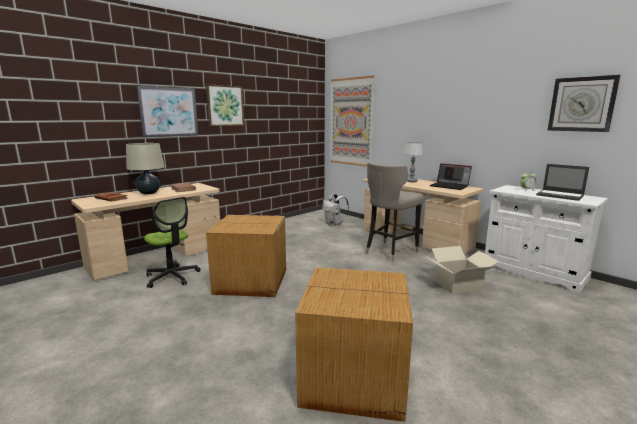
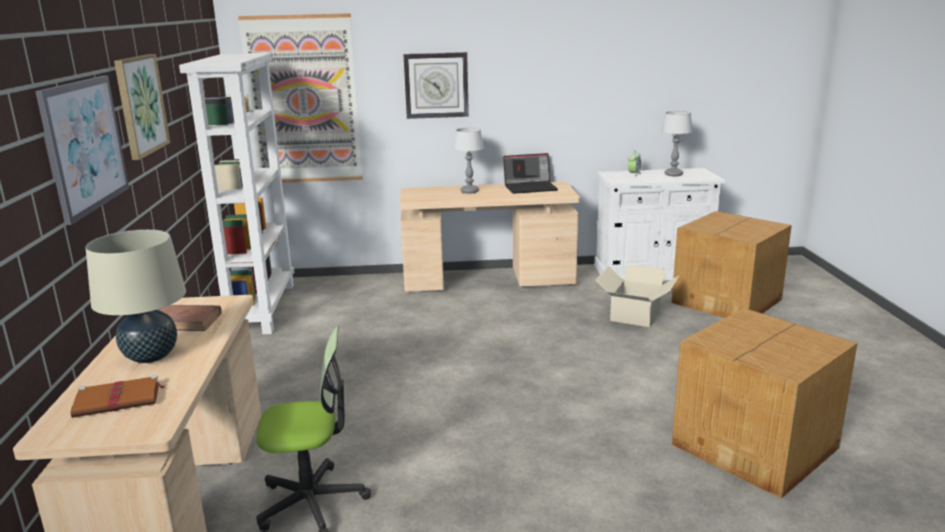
camera: 50 degrees left, 5 degrees up
cardboard box [206,215,286,297] -> cardboard box moved to [672,211,792,318]
white backpack [322,194,349,226] -> none
grey stool [366,161,424,262] -> none
laptop [536,164,589,201] -> table lamp [661,111,693,176]
wall clock [547,75,620,132] -> wall clock moved to [403,52,469,119]
none -> white bookcase [179,53,294,335]

